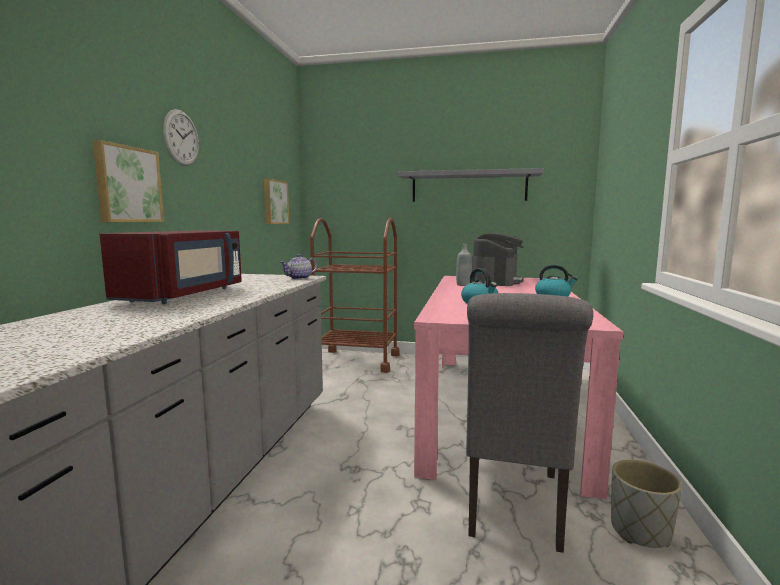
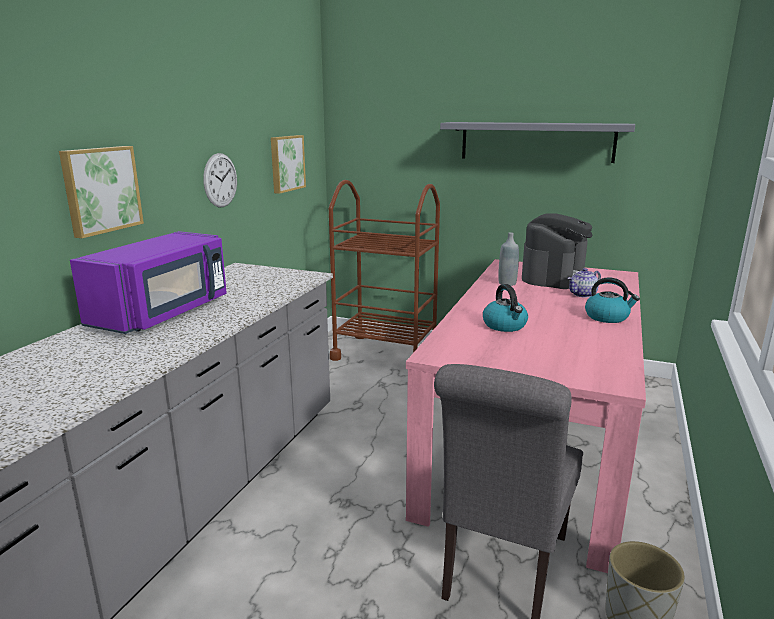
camera: 10 degrees right, 10 degrees up
red microwave [100,231,242,304] -> purple microwave [70,231,227,334]
wall clock [163,109,199,166] -> wall clock moved to [203,153,237,207]
teapot [280,254,317,279] -> teapot moved to [568,268,601,298]

